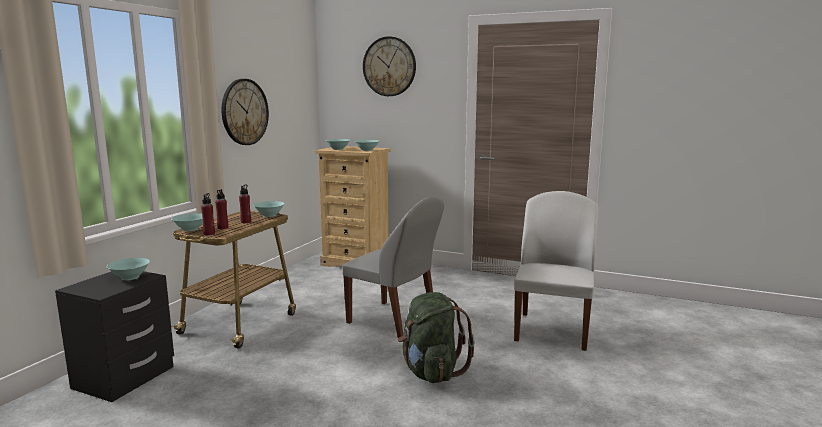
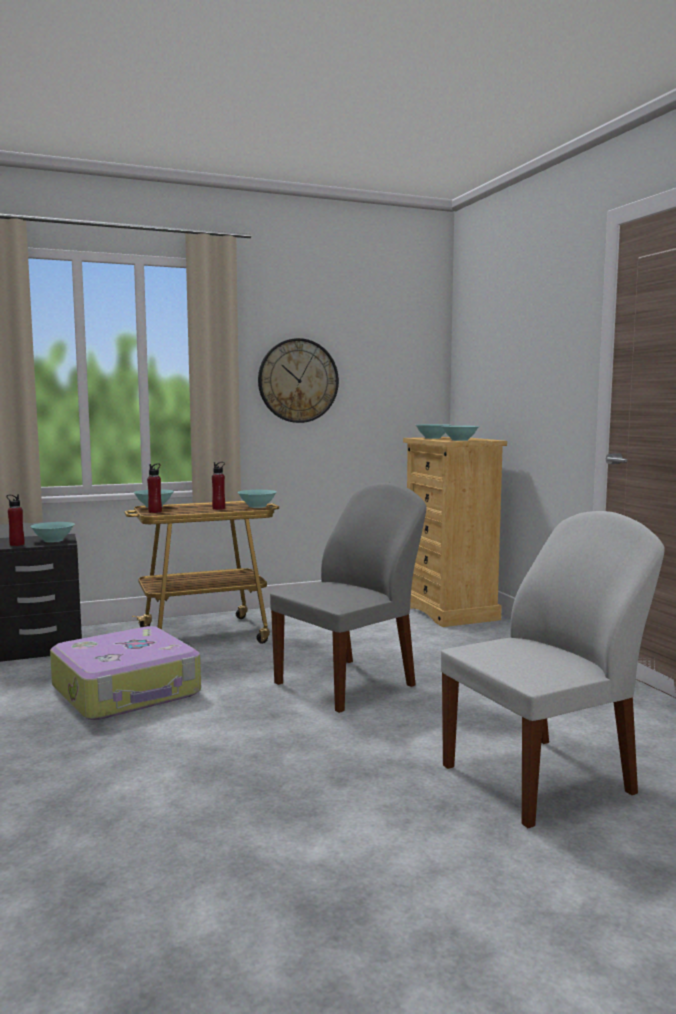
camera: 45 degrees right, 5 degrees down
red bottle [215,189,229,229] -> red bottle moved to [6,494,25,546]
grey chair [342,197,444,338] -> grey chair turned 120 degrees counterclockwise [270,483,426,713]
wall clock [363,36,416,96] -> none
green backpack [398,292,475,383] -> none
none -> suitcase [50,626,201,720]

